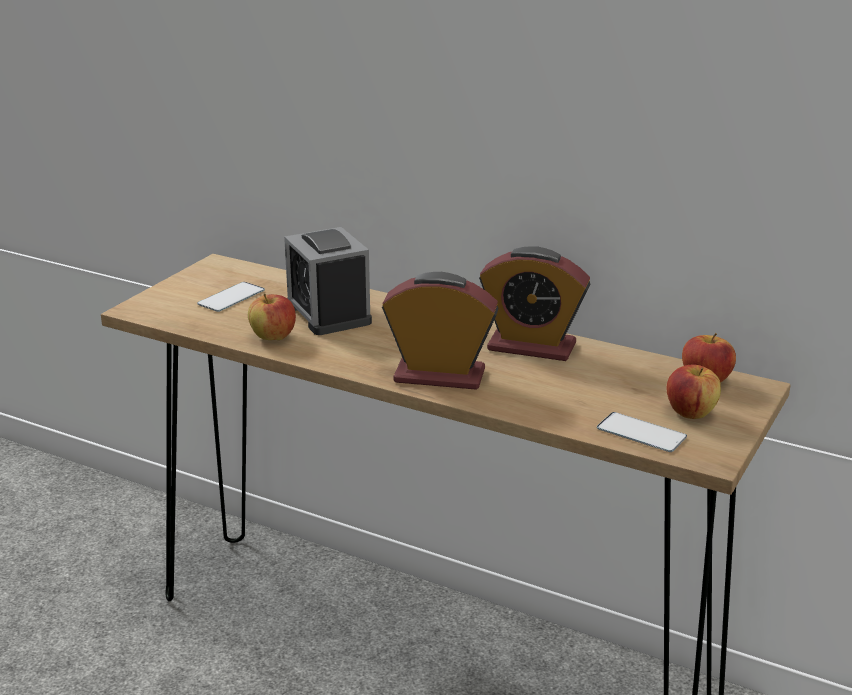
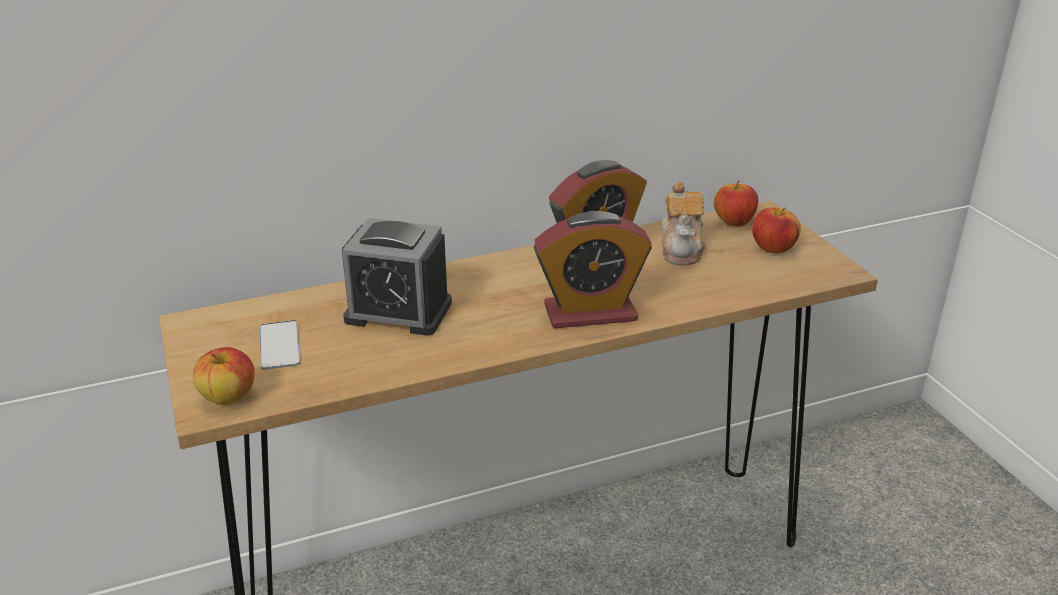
camera: 50 degrees left, 5 degrees up
apple [248,294,296,340] -> apple moved to [193,347,255,405]
alarm clock [382,272,499,390] -> alarm clock turned 150 degrees counterclockwise [534,211,652,328]
phone [597,412,687,452] -> none
none -> teapot [662,182,705,265]

